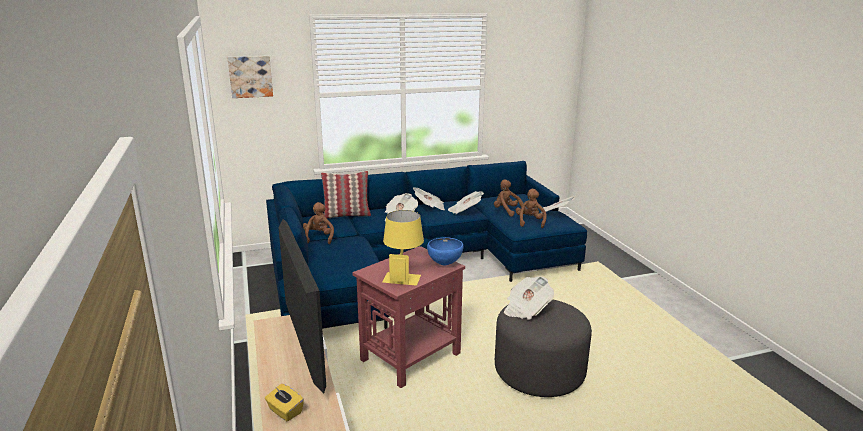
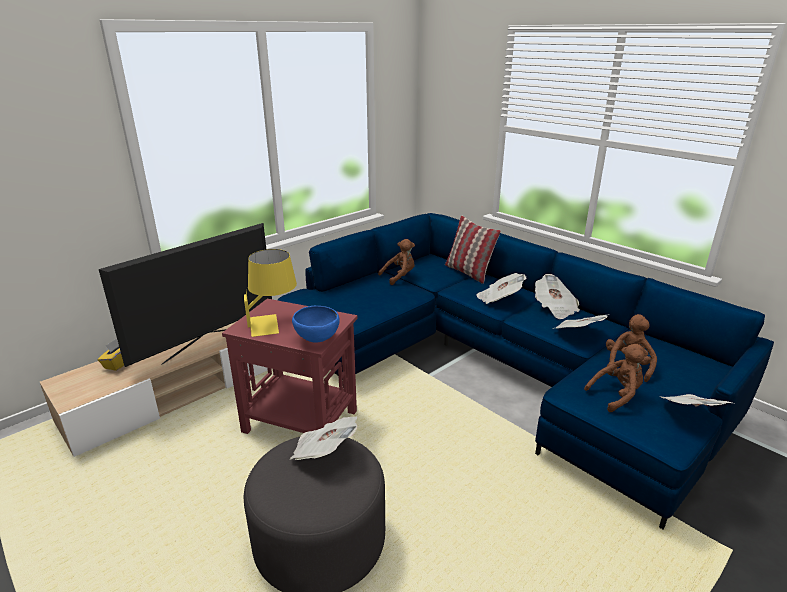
camera: 65 degrees right, 5 degrees up
picture [227,56,273,98] -> none

